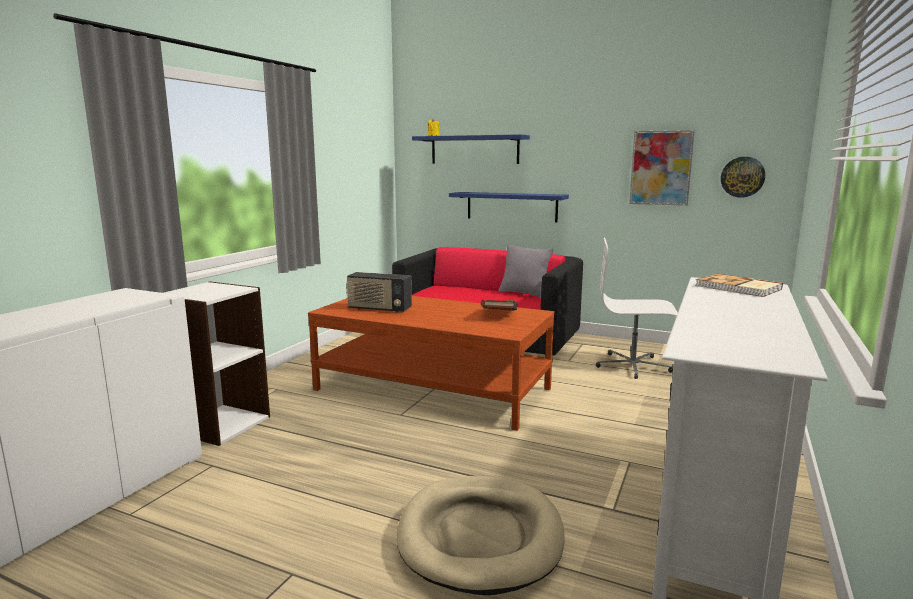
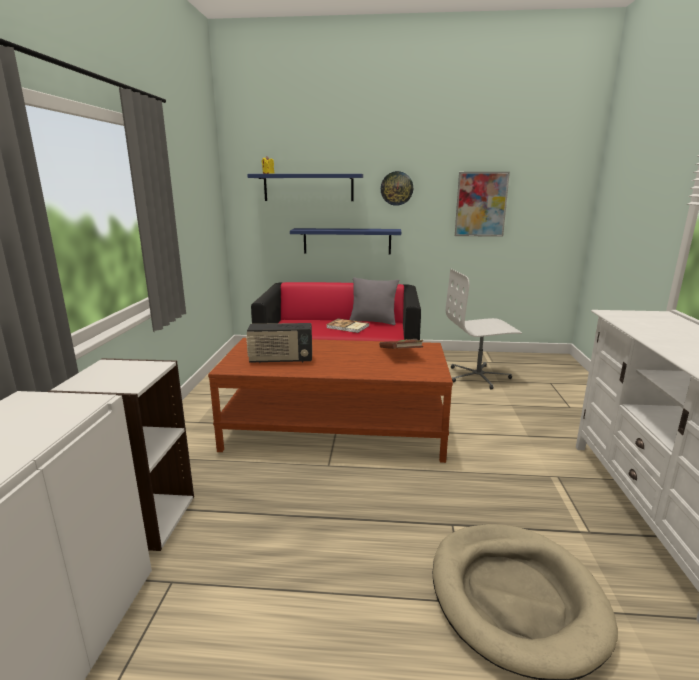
camera: 20 degrees left, 5 degrees up
book [695,273,783,297] -> book moved to [326,318,369,333]
wall clock [721,157,765,198] -> wall clock moved to [381,171,413,206]

